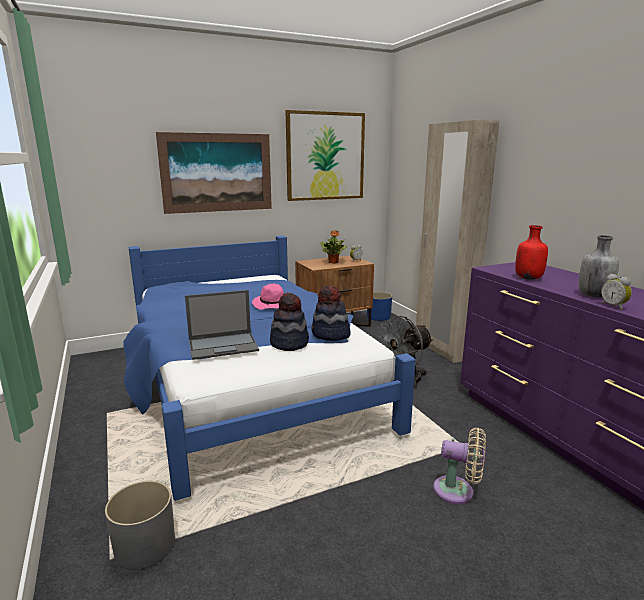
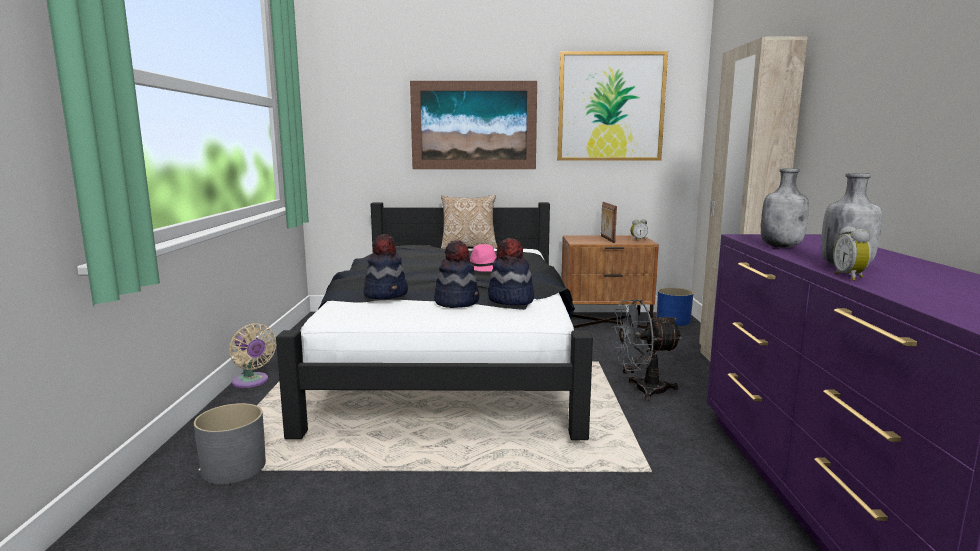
camera: 25 degrees right, 5 degrees down
blue bed [123,235,416,501] -> black bed [276,202,593,440]
laptop [185,290,259,360] -> hat [363,234,408,299]
potted plant [321,231,347,264] -> picture frame [601,202,617,243]
beige fan [433,428,486,504] -> beige fan moved to [229,323,276,388]
red bottle [515,225,548,280] -> grey bottle [761,168,809,248]
none -> pillow [441,195,497,249]

